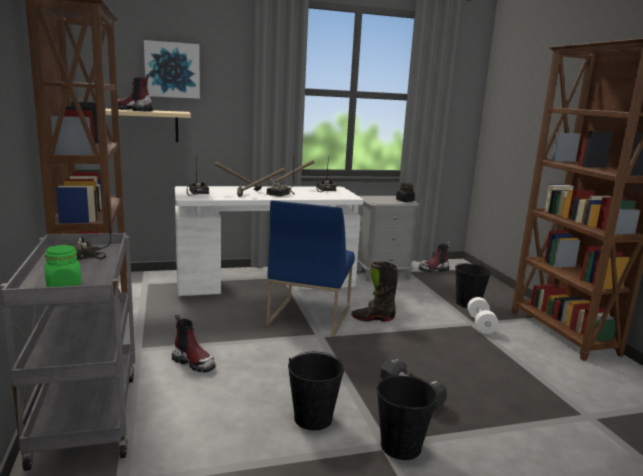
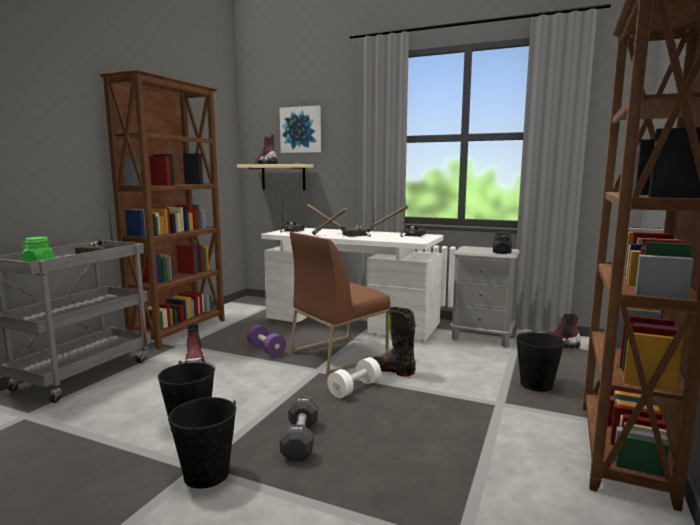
camera: 40 degrees right, 5 degrees down
blue chair [266,200,355,337] -> brown chair [290,232,390,375]
white dumbbell [467,297,499,334] -> white dumbbell moved to [327,357,381,398]
none -> purple dumbbell [247,325,286,357]

